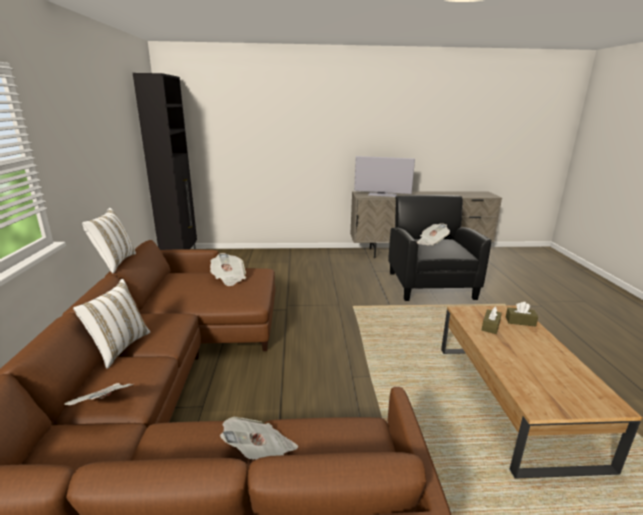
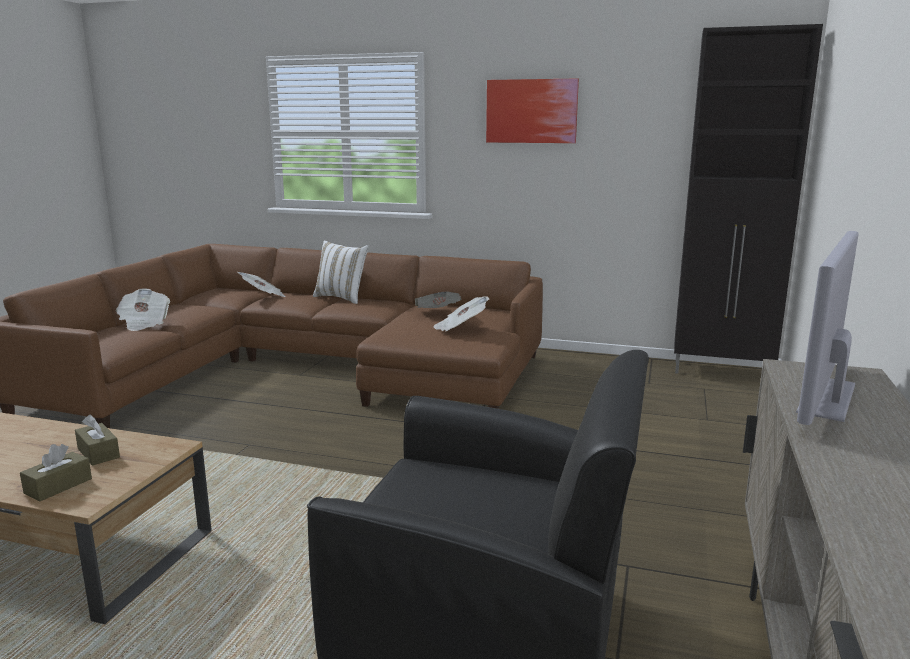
camera: 110 degrees right, 5 degrees down
white pillow [82,208,136,273] -> none
newspaper [417,223,450,246] -> newspaper moved to [415,291,462,308]
none -> picture [486,78,579,143]

